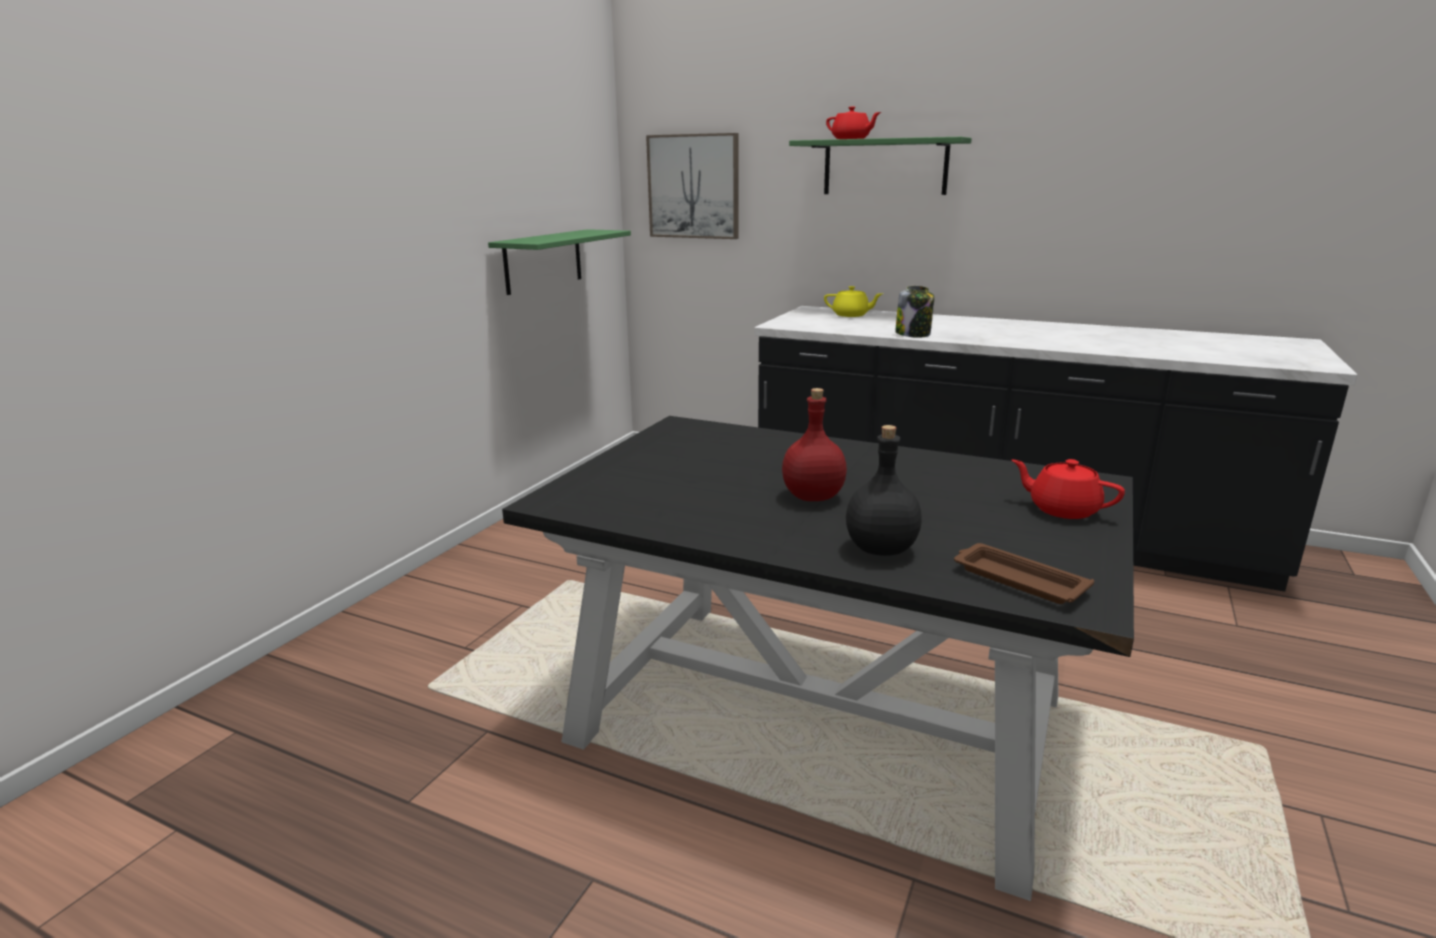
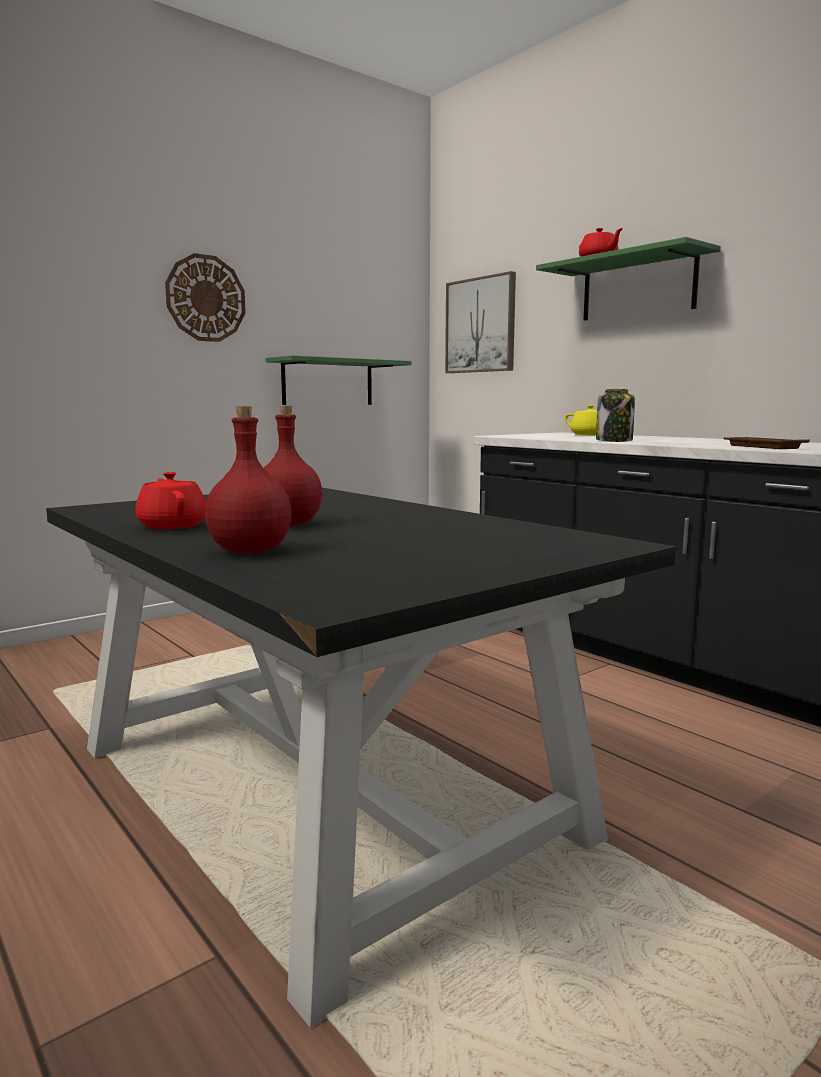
camera: 25 degrees right, 10 degrees down
black bottle [846,425,922,556] -> red bottle [205,406,291,554]
brown tray [954,543,1094,604] -> brown tray moved to [723,437,810,449]
red teapot [1012,459,1125,519] -> red teapot moved to [135,472,206,529]
none -> wall clock [165,253,246,342]

